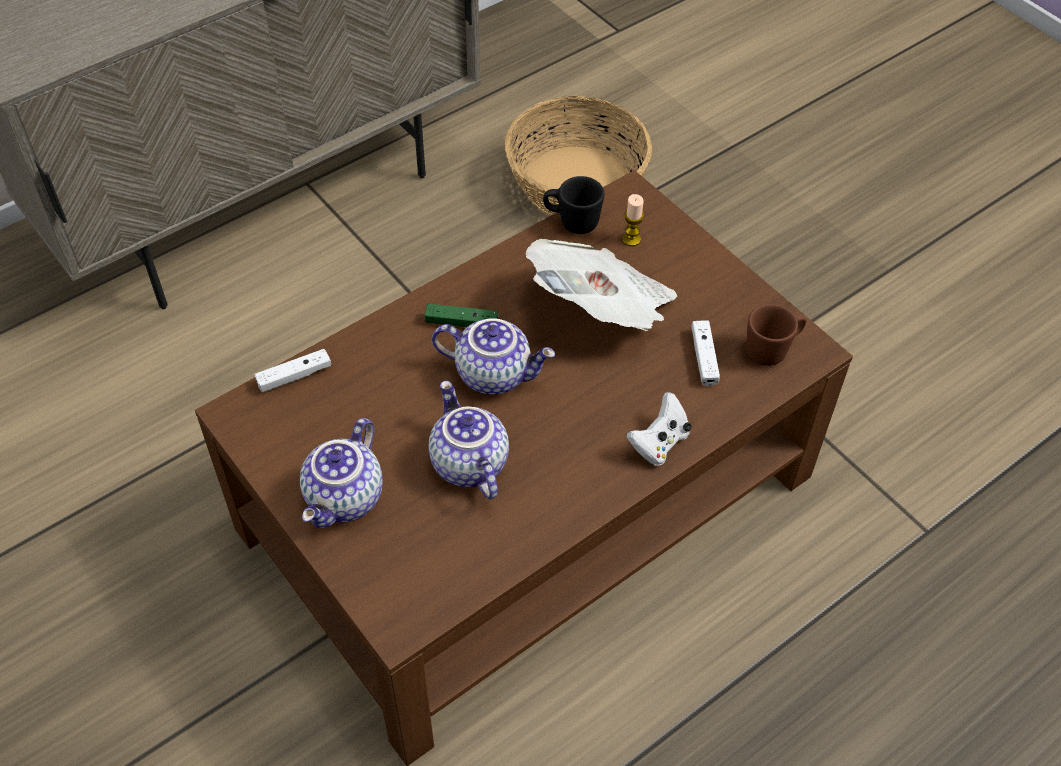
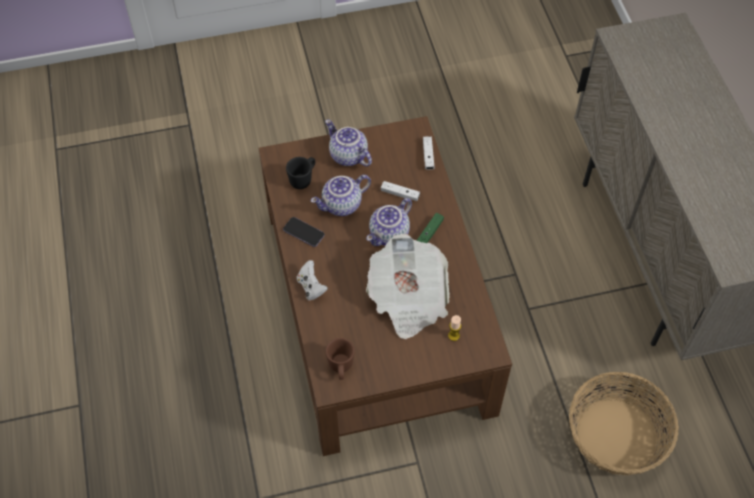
camera: 115 degrees right, 5 degrees up
teapot [428,381,509,499] -> teapot turned 150 degrees clockwise [311,175,371,216]
black mug [543,176,604,234] -> black mug moved to [286,157,315,189]
white game controller [691,320,720,386] -> white game controller moved to [381,181,420,201]
none -> phone [283,217,325,247]

